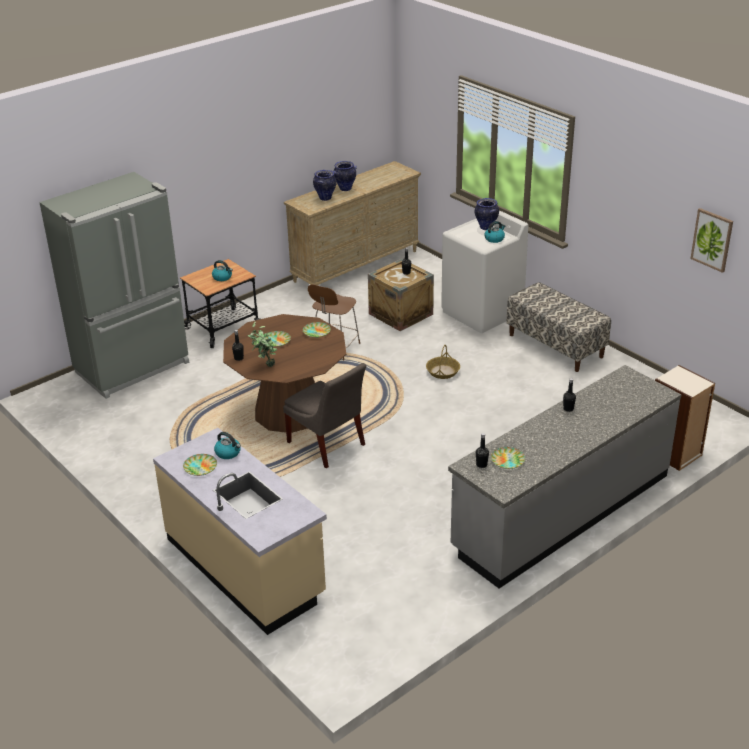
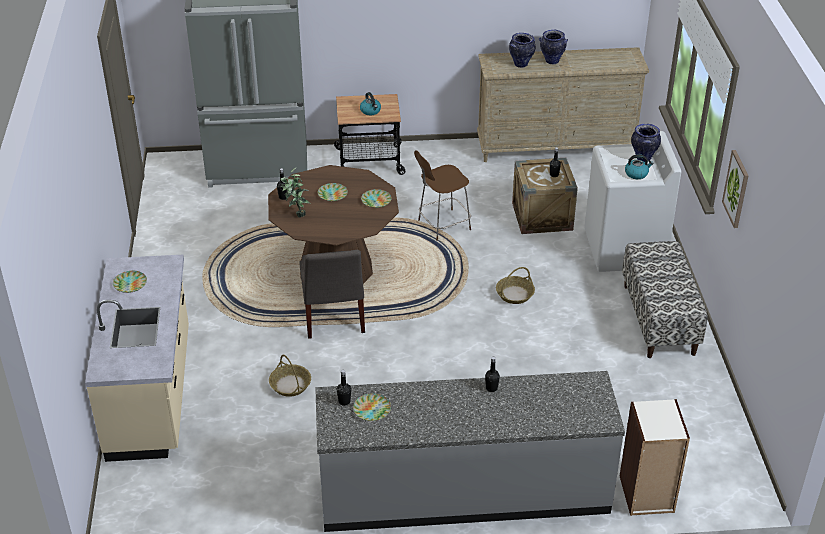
camera: 35 degrees right, 5 degrees up
kettle [214,432,241,459] -> none
picture [690,208,733,273] -> picture moved to [722,150,749,228]
none -> basket [269,355,311,397]

